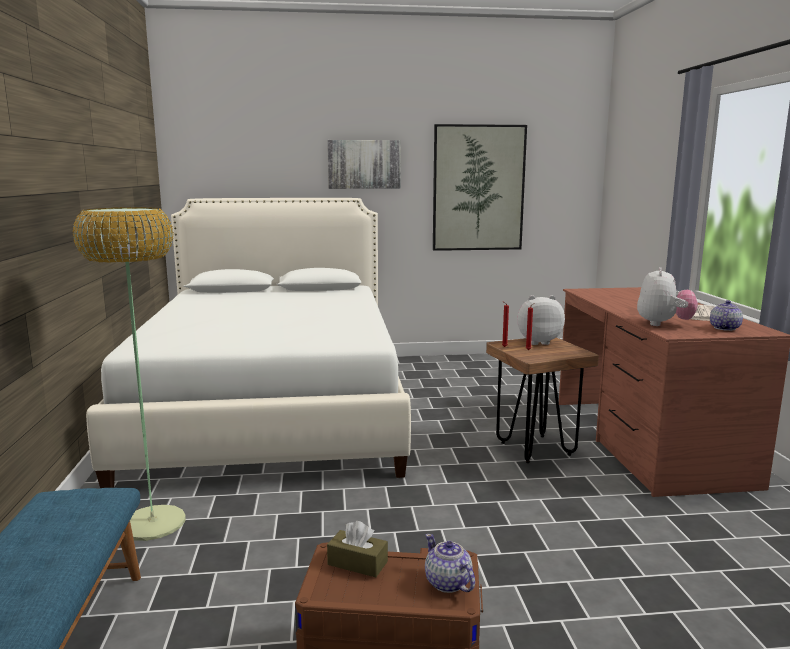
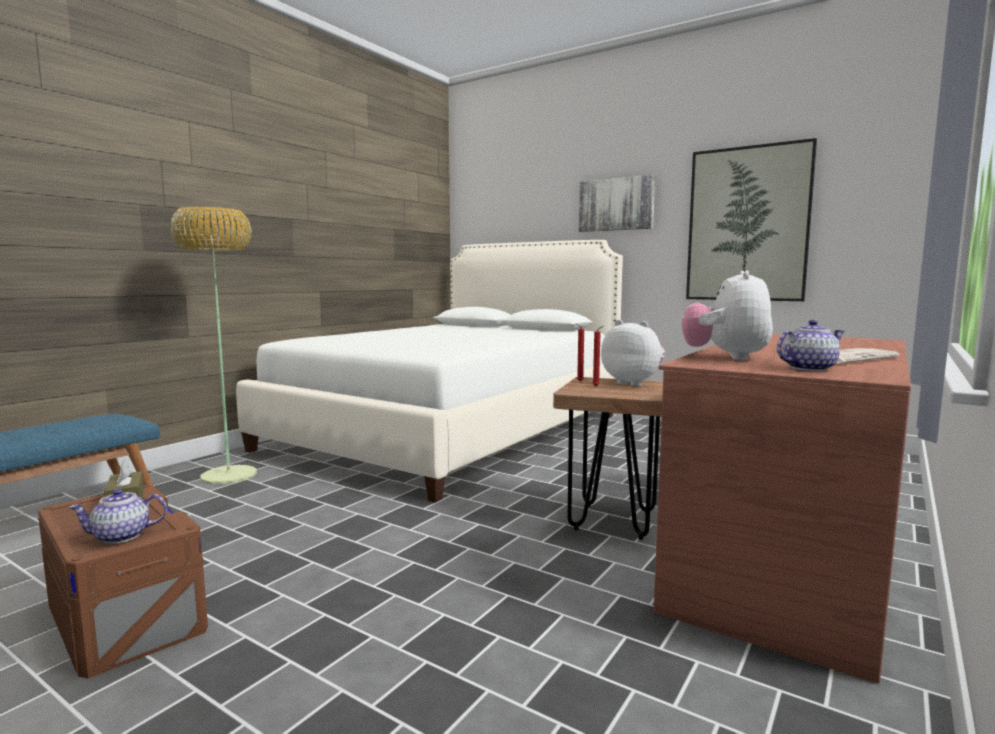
camera: 40 degrees right, 5 degrees down
teapot [425,534,475,593] -> teapot turned 120 degrees counterclockwise [68,489,167,544]
plush toy [637,267,698,326] -> plush toy turned 135 degrees clockwise [682,270,773,360]

